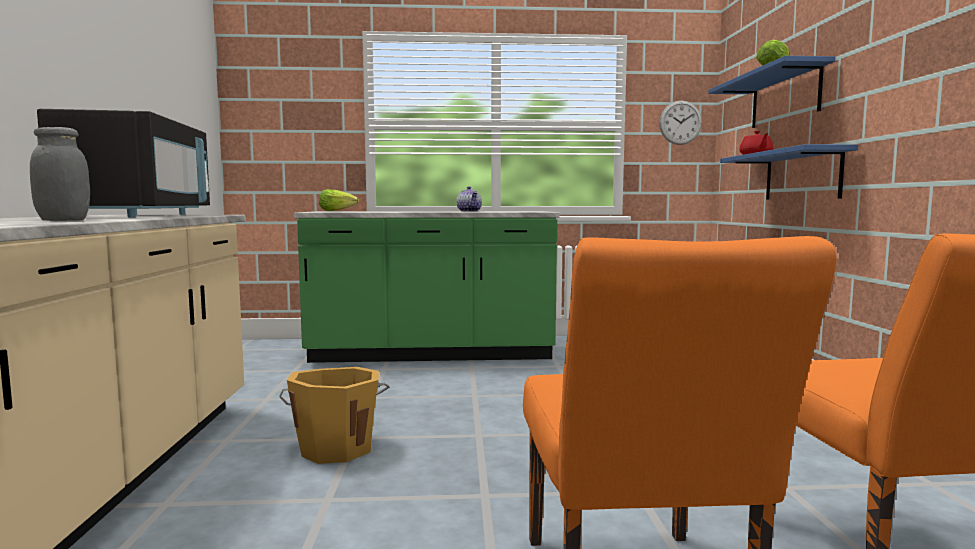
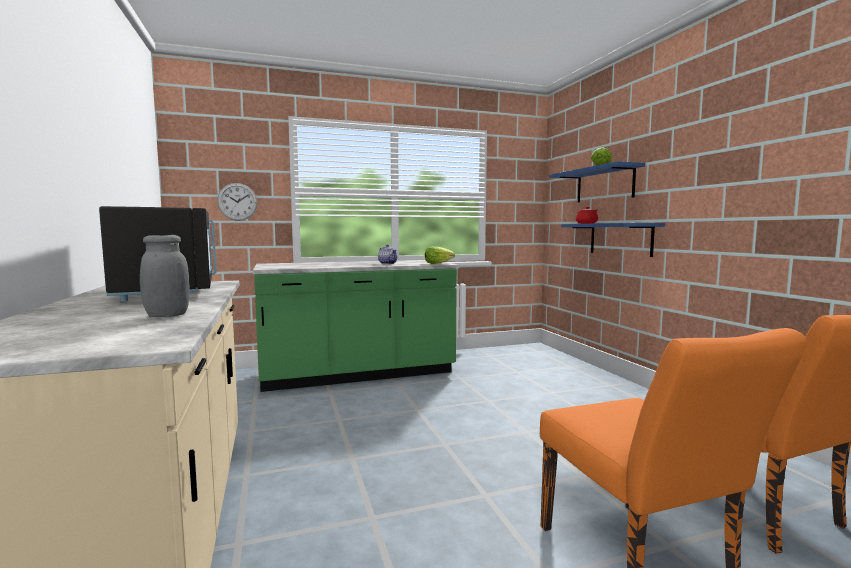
camera: 15 degrees left, 0 degrees up
orange bucket [279,367,390,464] -> none
lettuce [319,189,359,211] -> lettuce moved to [425,246,455,264]
wall clock [659,100,702,145] -> wall clock moved to [217,183,258,221]

